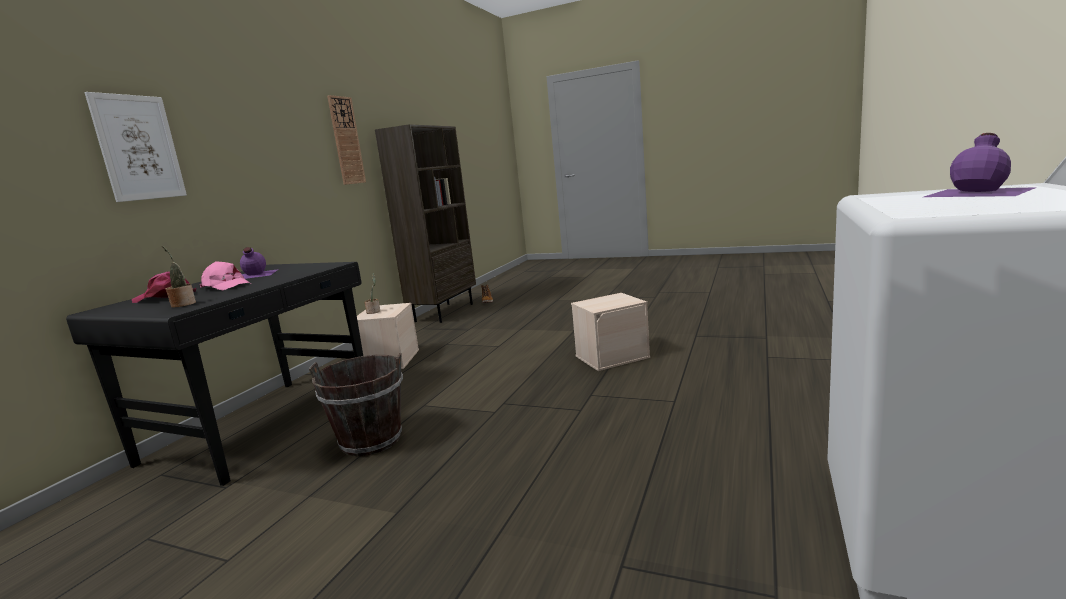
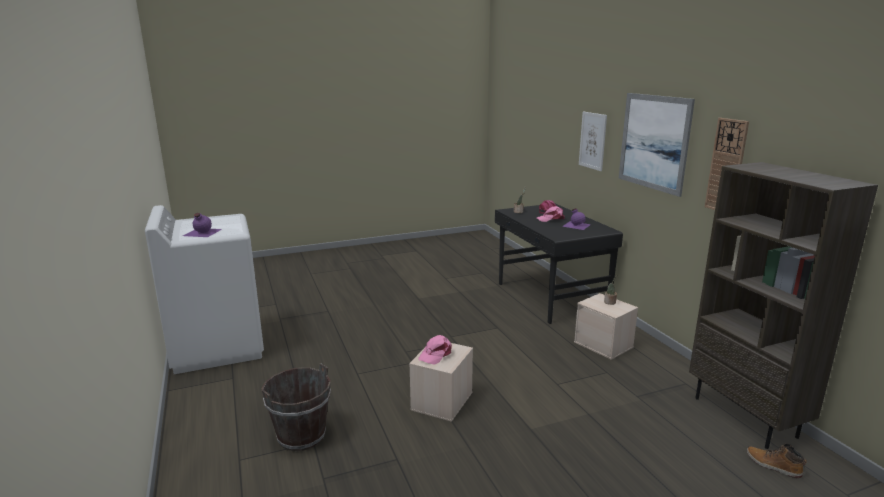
camera: 135 degrees right, 5 degrees up
brown bucket [309,353,403,456] -> brown bucket moved to [261,363,331,451]
none -> pink cap [418,335,452,365]
none -> picture [619,93,695,197]

